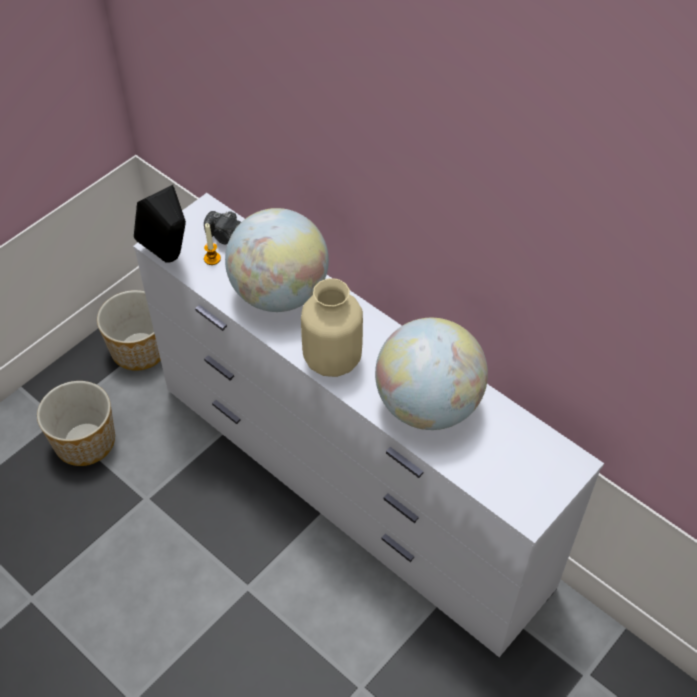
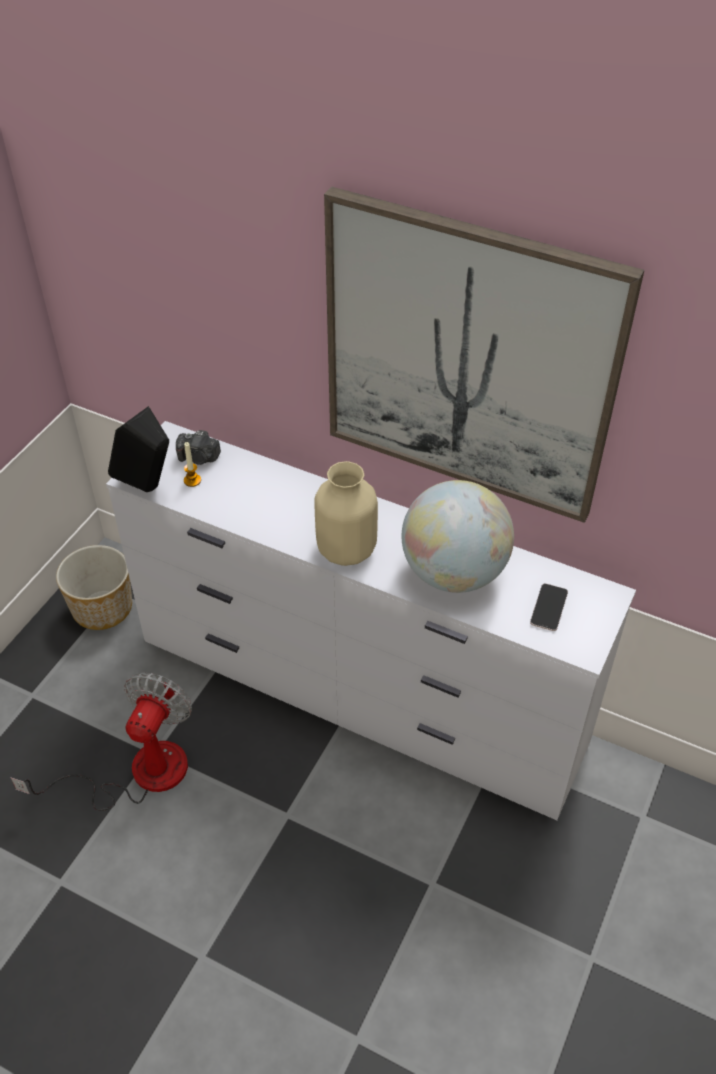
camera: 15 degrees left, 5 degrees down
planter [37,381,115,466] -> none
globe [225,208,329,312] -> none
none -> fan [11,672,192,810]
none -> picture [324,187,644,523]
none -> phone [530,584,568,631]

